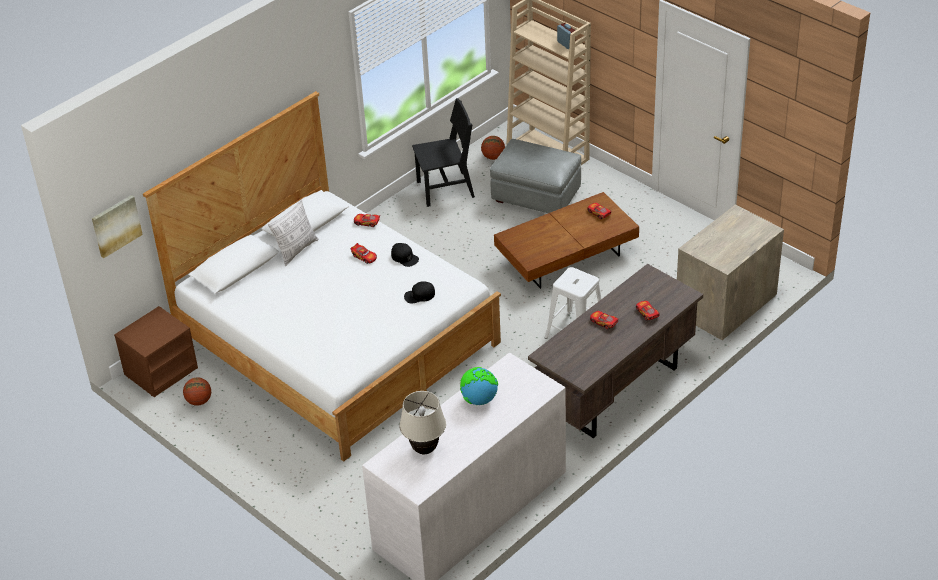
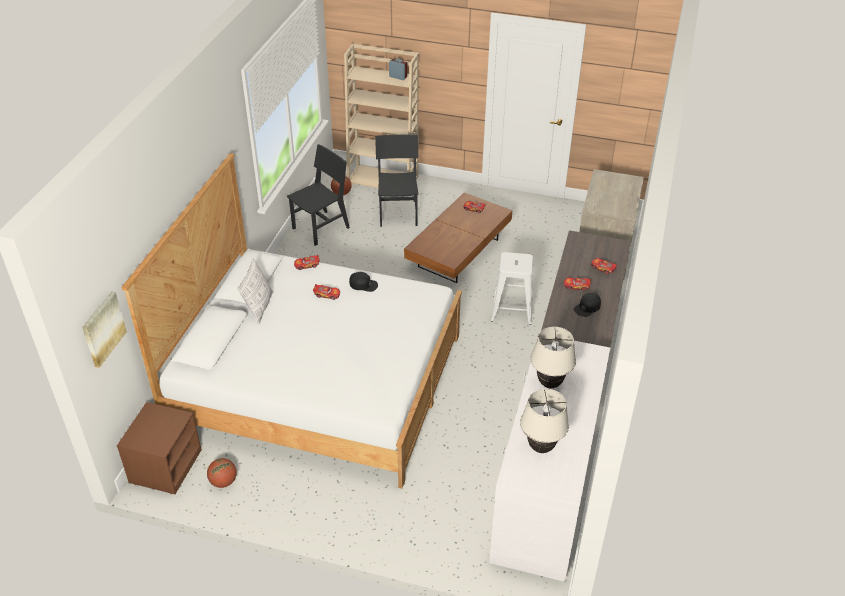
camera: 30 degrees left, 0 degrees up
black cap [404,281,435,304] -> black cap moved to [574,293,601,317]
globe [460,367,498,406] -> beige table lamp [530,327,576,388]
grey ottoman [490,139,581,213] -> black chair [375,135,418,227]

